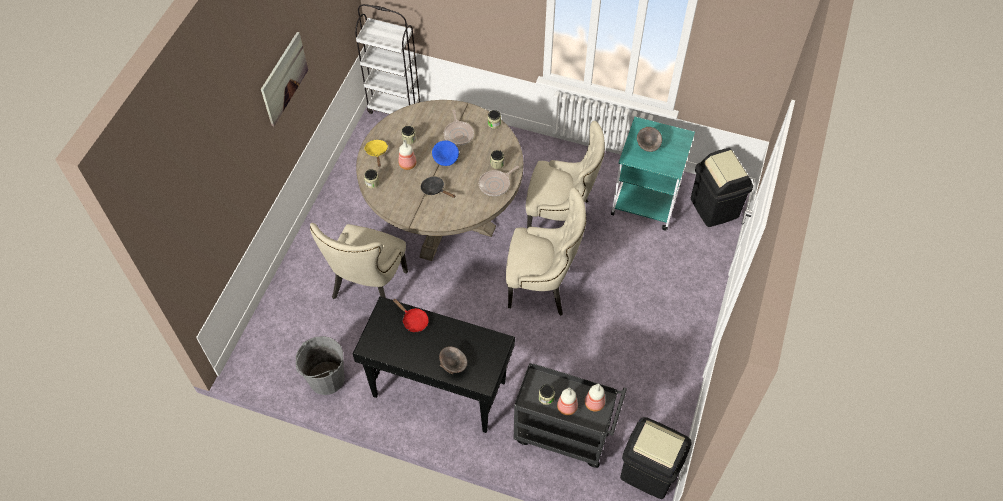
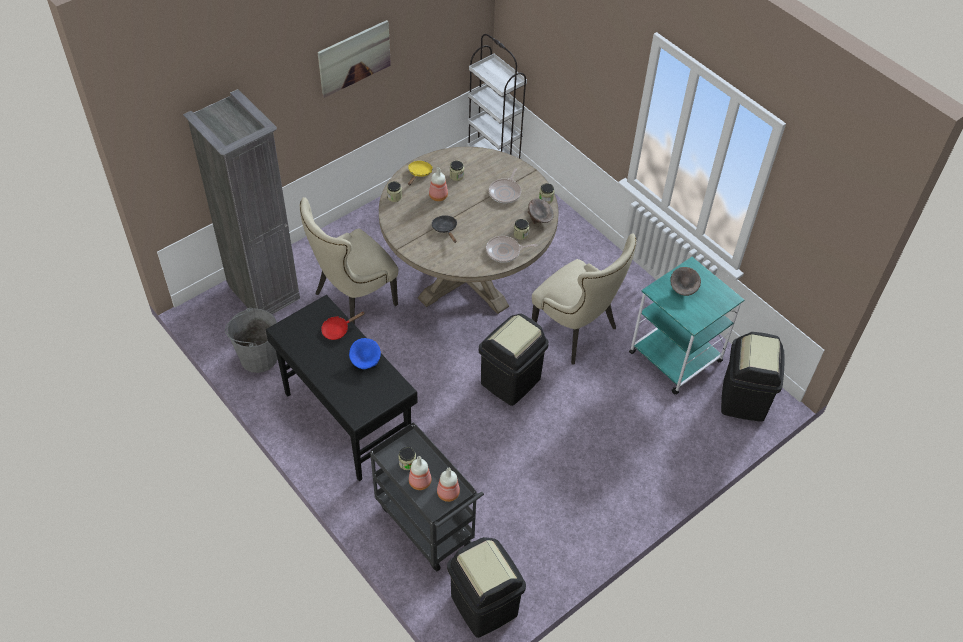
camera: 30 degrees right, 5 degrees down
red frying pan [393,299,429,332] -> red frying pan turned 75 degrees clockwise [321,311,365,340]
blue bowl [432,140,459,166] -> blue bowl moved to [349,338,381,369]
grey bowl [439,346,467,374] -> grey bowl moved to [528,198,554,224]
beige chair [506,187,586,316] -> black trash can [479,314,549,406]
none -> grey cabinet [183,89,300,314]

